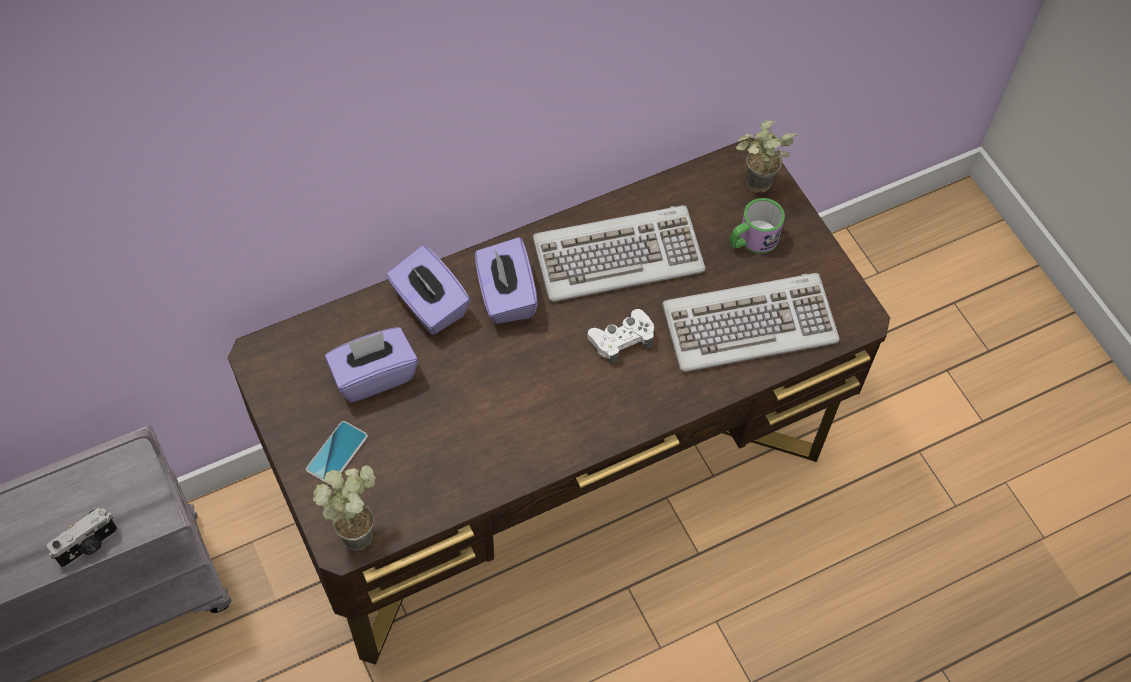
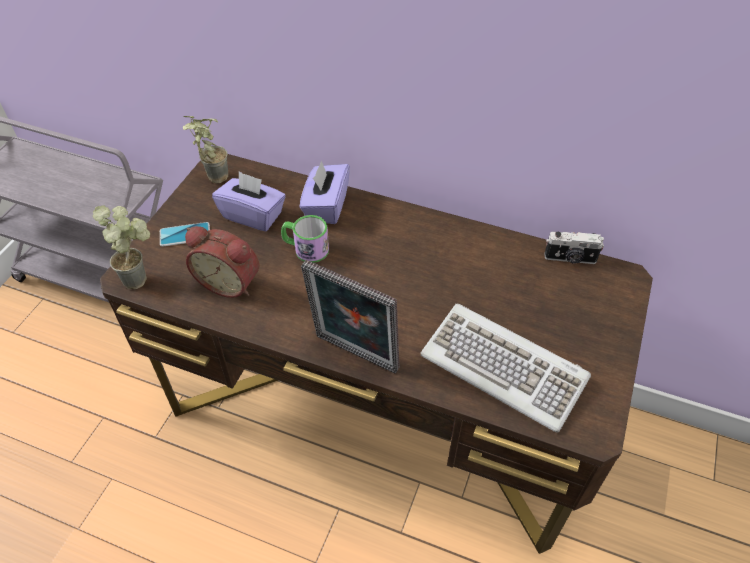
camera: 50 degrees right, 10 degrees down
camera [47,508,117,568] -> camera moved to [545,231,604,264]
purple tissue box [475,237,538,324] -> none
keyboard [533,205,706,302] -> none
white game controller [588,309,654,365] -> none
mug [729,198,785,254] -> mug moved to [281,215,329,263]
potted plant [736,120,799,193] -> potted plant moved to [183,116,228,183]
none -> alarm clock [185,226,259,298]
none -> picture frame [301,260,400,374]

